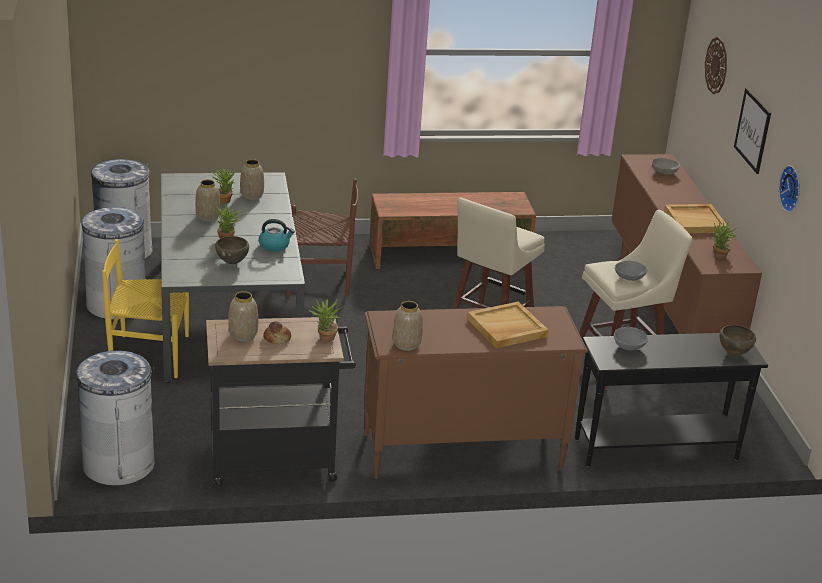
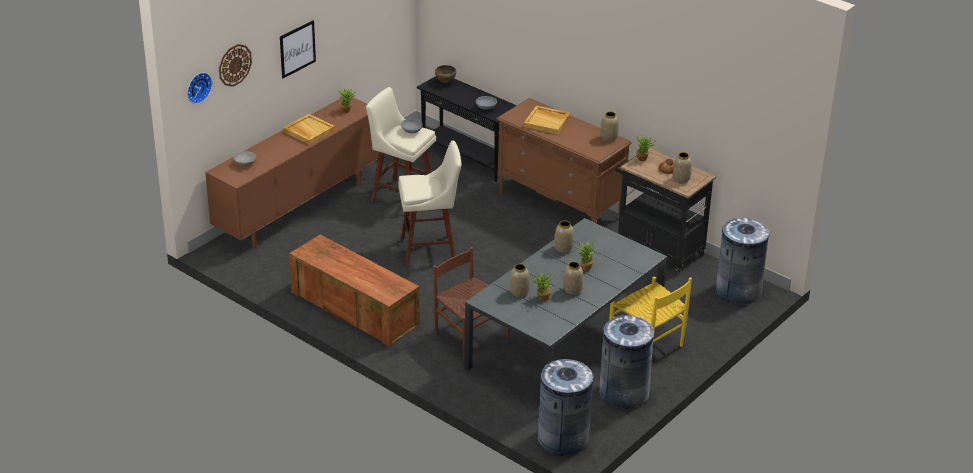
camera: 130 degrees left, 5 degrees up
brown bowl [215,236,249,264] -> none
kettle [259,219,295,252] -> vase [554,221,574,253]
wall clock [779,165,800,212] -> wall clock moved to [187,73,212,104]

